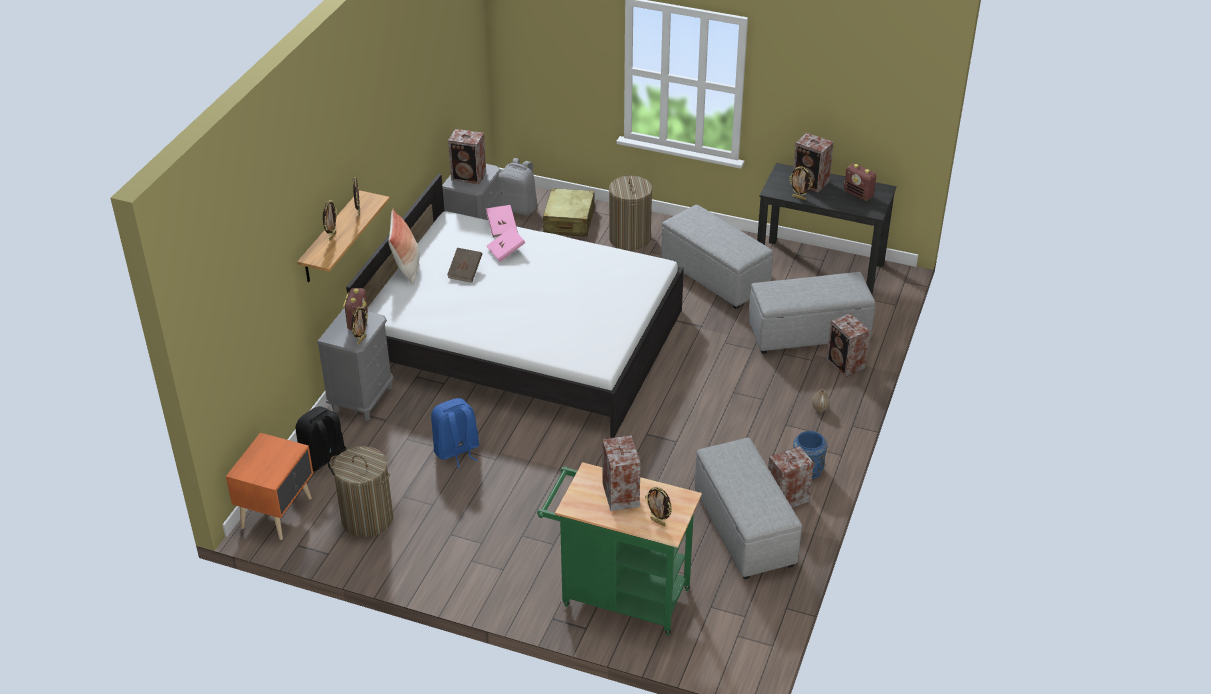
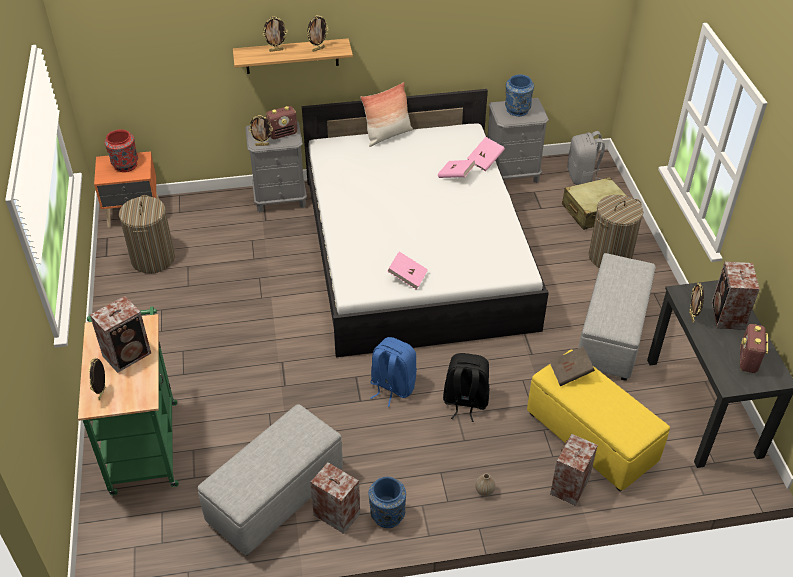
camera: 60 degrees right, 5 degrees up
black backpack [296,406,347,475] -> black backpack moved to [443,353,489,422]
blue backpack [431,398,479,468] -> blue backpack moved to [370,337,417,407]
brown book [447,248,482,283] -> brown book moved to [549,346,595,386]
speaker [448,129,486,184] -> blue vase [505,74,534,116]
grey ottoman [749,272,875,354] -> yellow ottoman [527,350,670,492]
none -> red vase [105,129,138,172]
none -> pink book [387,252,428,290]

